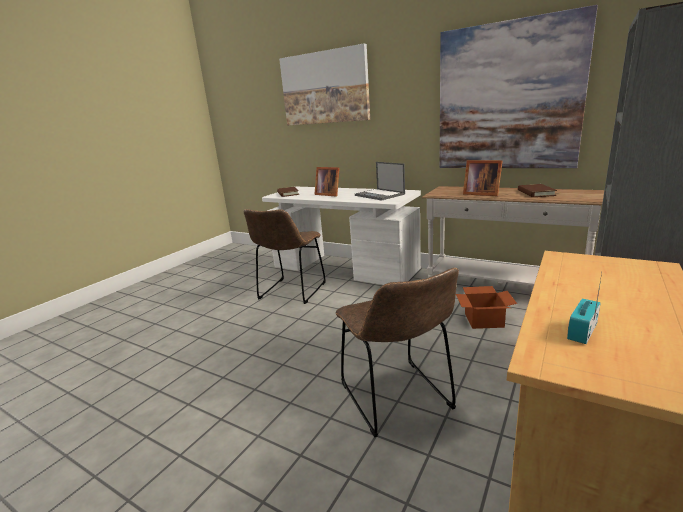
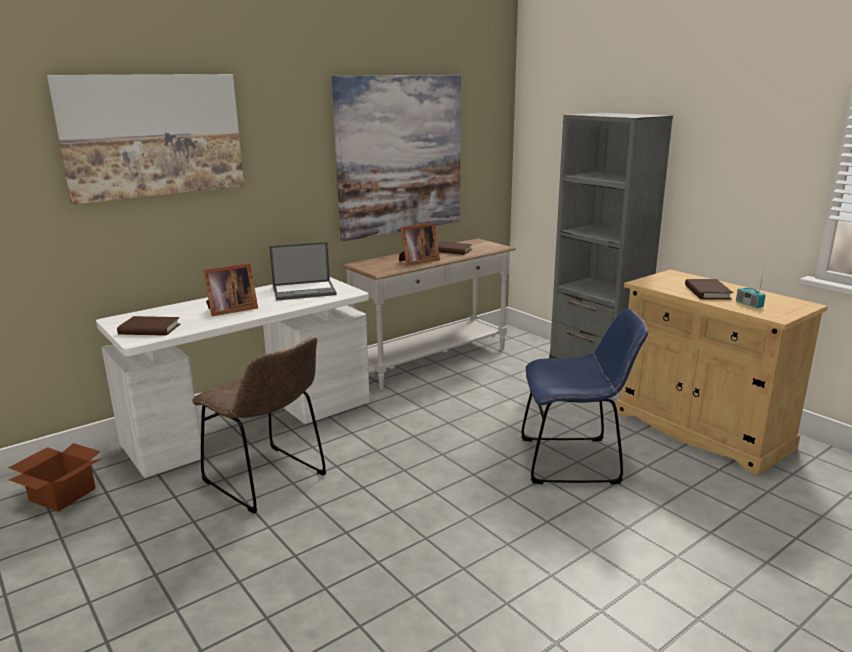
camera: 70 degrees left, 0 degrees up
brown chair [336,268,459,437] -> blue chair [521,309,648,484]
cardboard box [456,286,517,329] -> cardboard box moved to [8,443,102,512]
none -> brown book [685,279,733,300]

